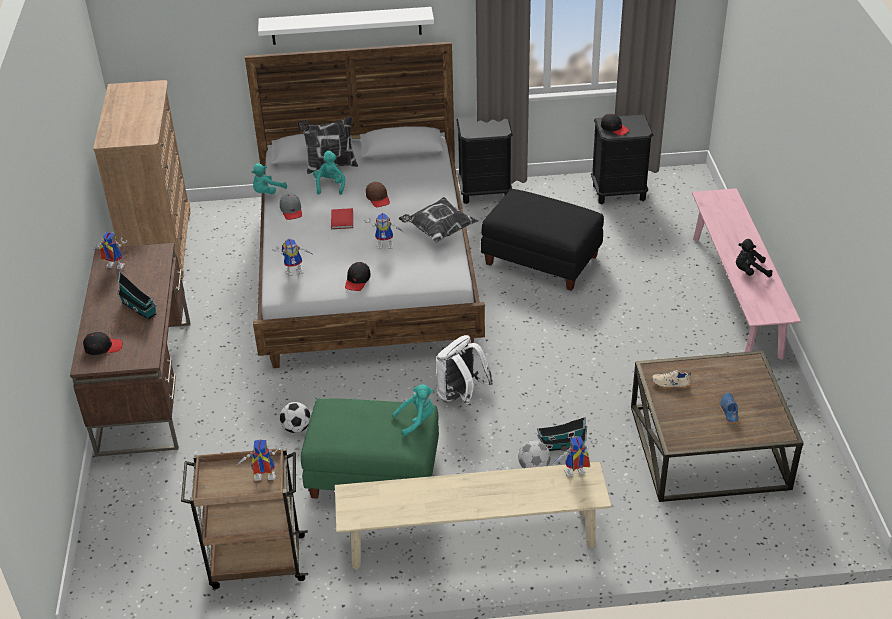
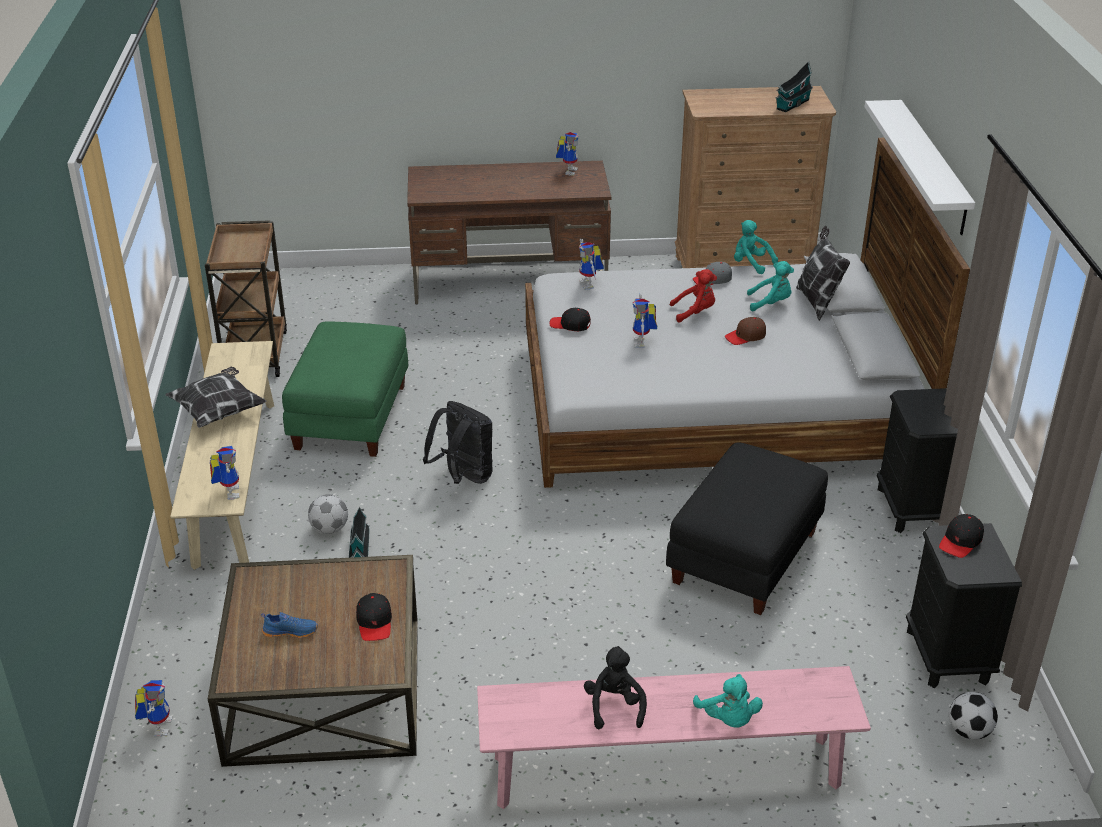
camera: 90 degrees right, 5 degrees down
black cap [83,332,123,355] -> black cap moved to [356,593,392,641]
toy house [117,271,157,319] -> toy house moved to [775,61,813,112]
toy robot [235,439,284,481] -> toy robot moved to [135,680,173,737]
football [279,402,311,433] -> football moved to [949,692,998,740]
red book [331,208,353,229] -> red plush toy [670,269,717,323]
turquoise plush toy [392,384,434,436] -> turquoise plush toy moved to [693,674,763,727]
pillow [399,197,479,243] -> pillow moved to [165,367,267,428]
white backpack [436,335,493,404] -> black backpack [423,401,493,484]
beige shoe [652,370,691,389] -> none

